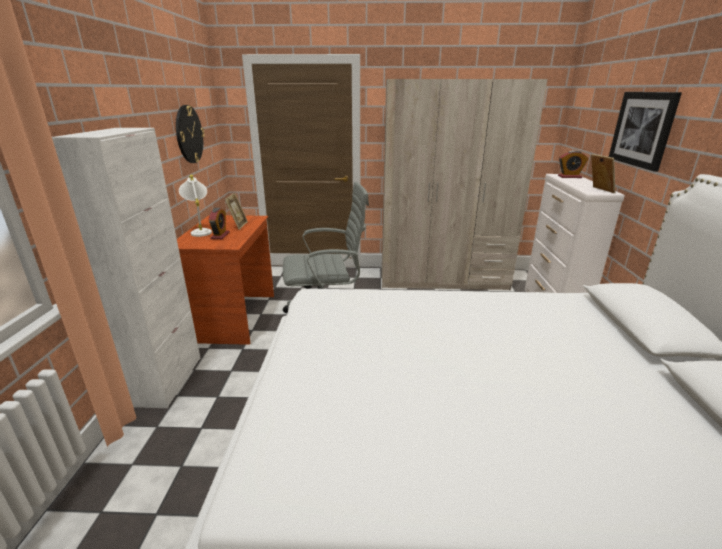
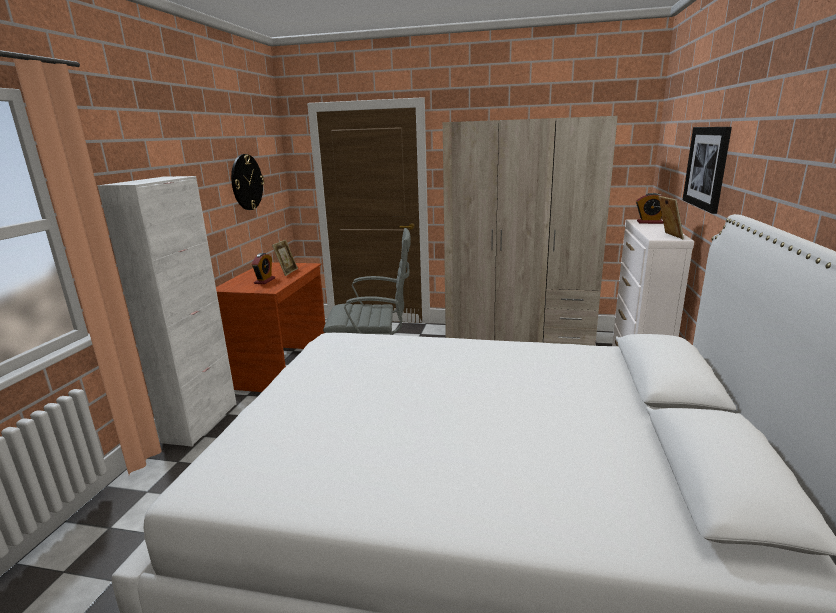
camera: 10 degrees right, 5 degrees down
white table lamp [179,175,212,237] -> none

